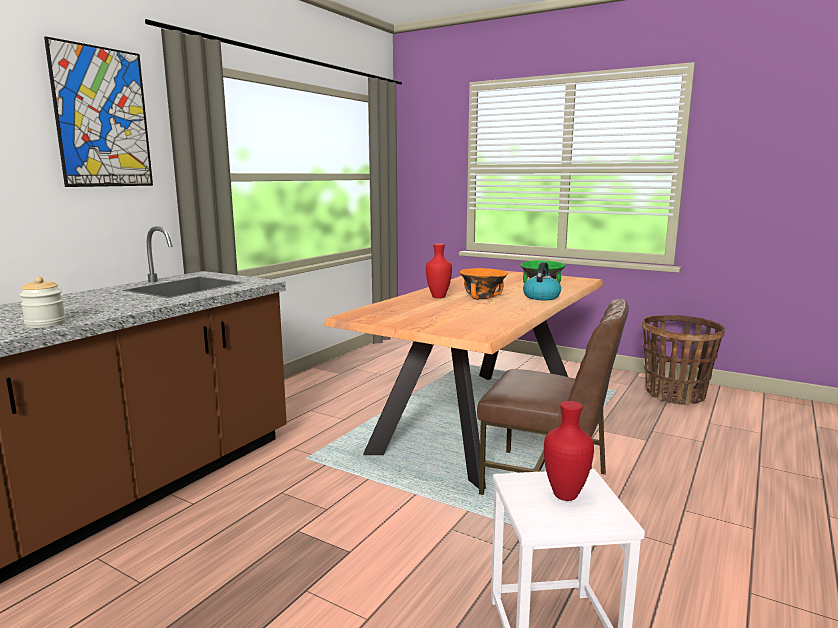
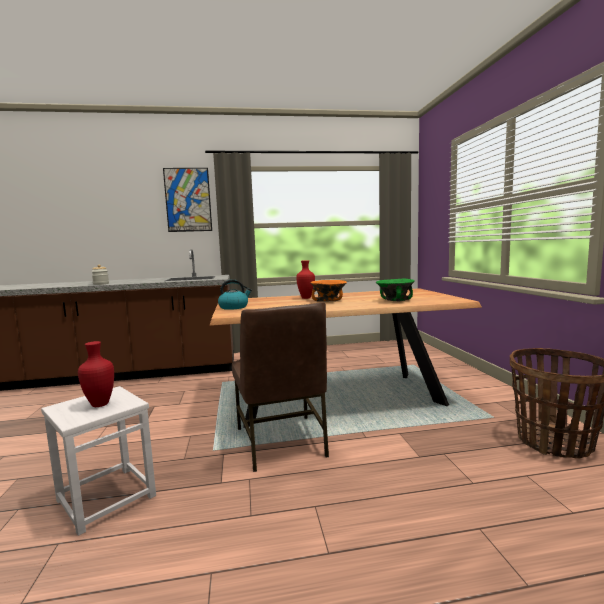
camera: 50 degrees right, 5 degrees down
kettle [523,262,561,300] -> kettle moved to [218,279,252,310]

